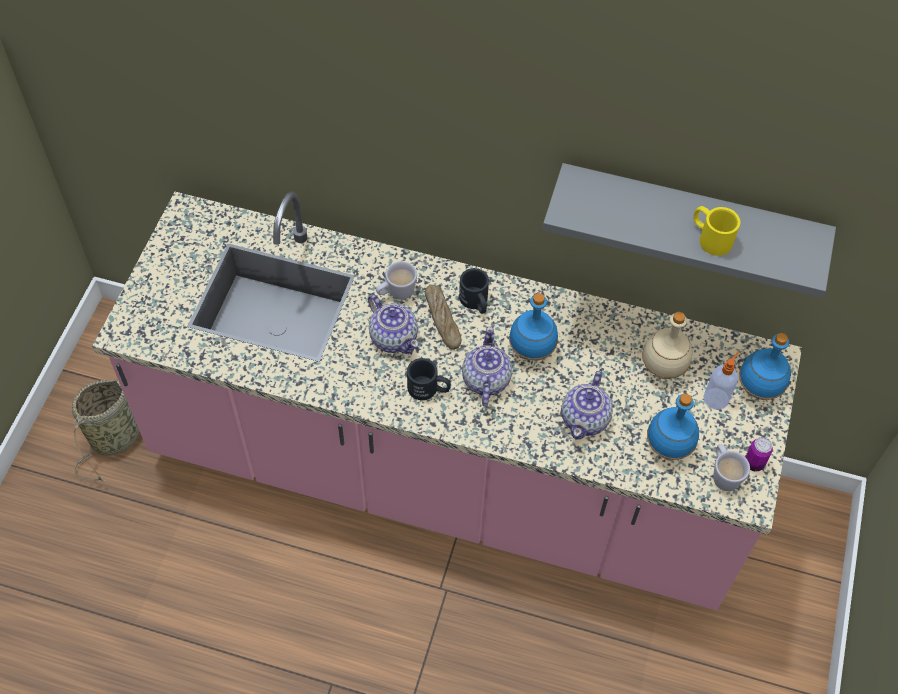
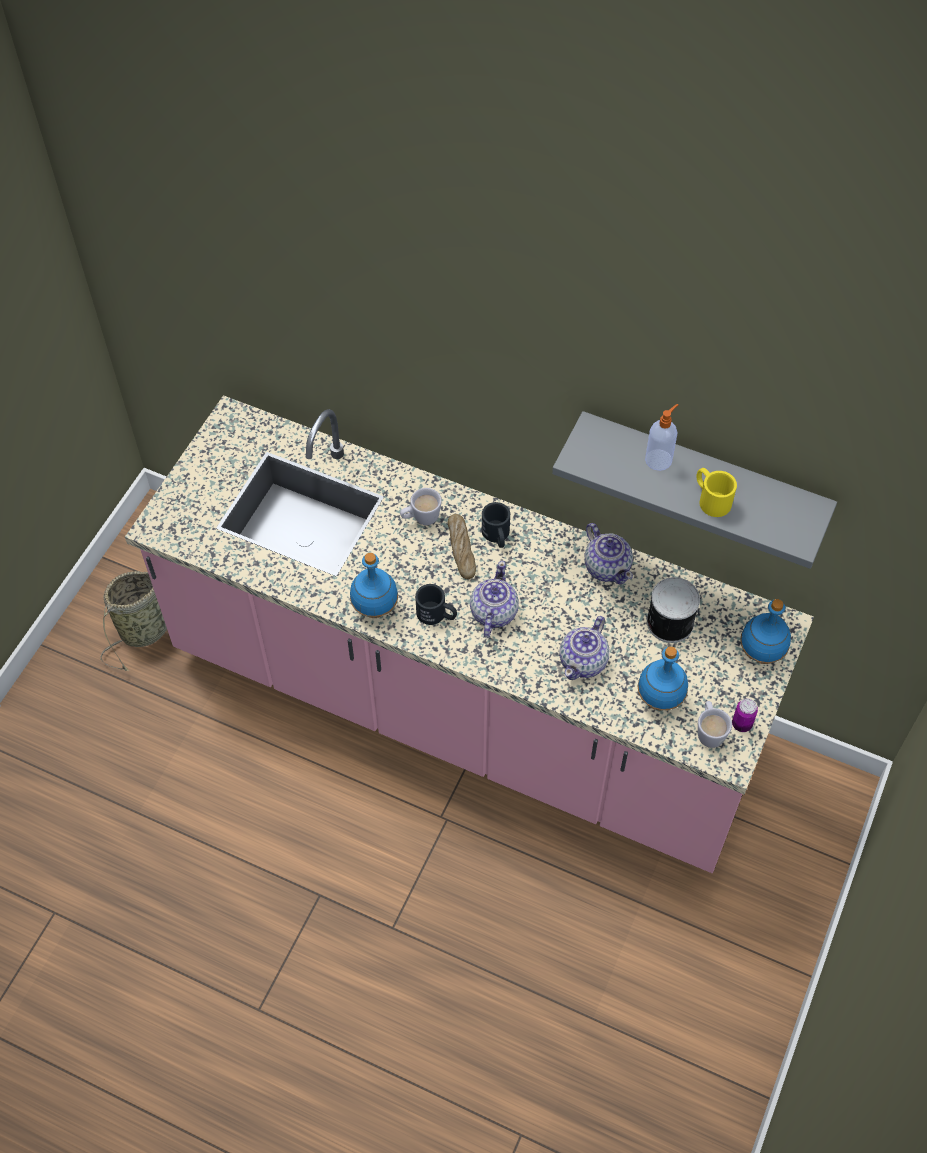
camera: 10 degrees right, 0 degrees up
teapot [368,295,419,354] -> teapot moved to [585,523,633,584]
blue bottle [509,293,558,361] -> blue bottle moved to [350,553,398,618]
beige bottle [642,312,693,379] -> can [647,577,700,643]
soap dispenser [703,351,739,410] -> soap dispenser moved to [645,404,678,471]

